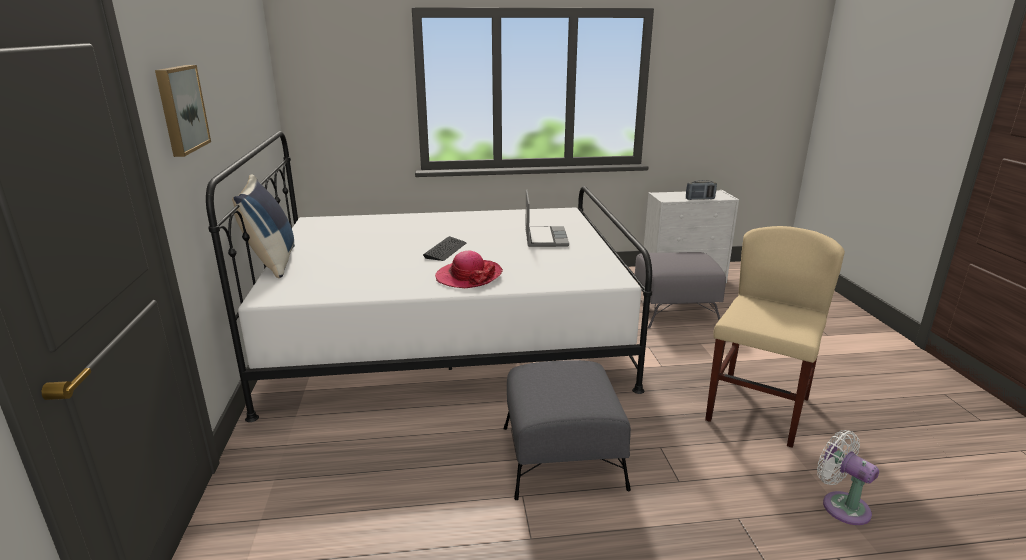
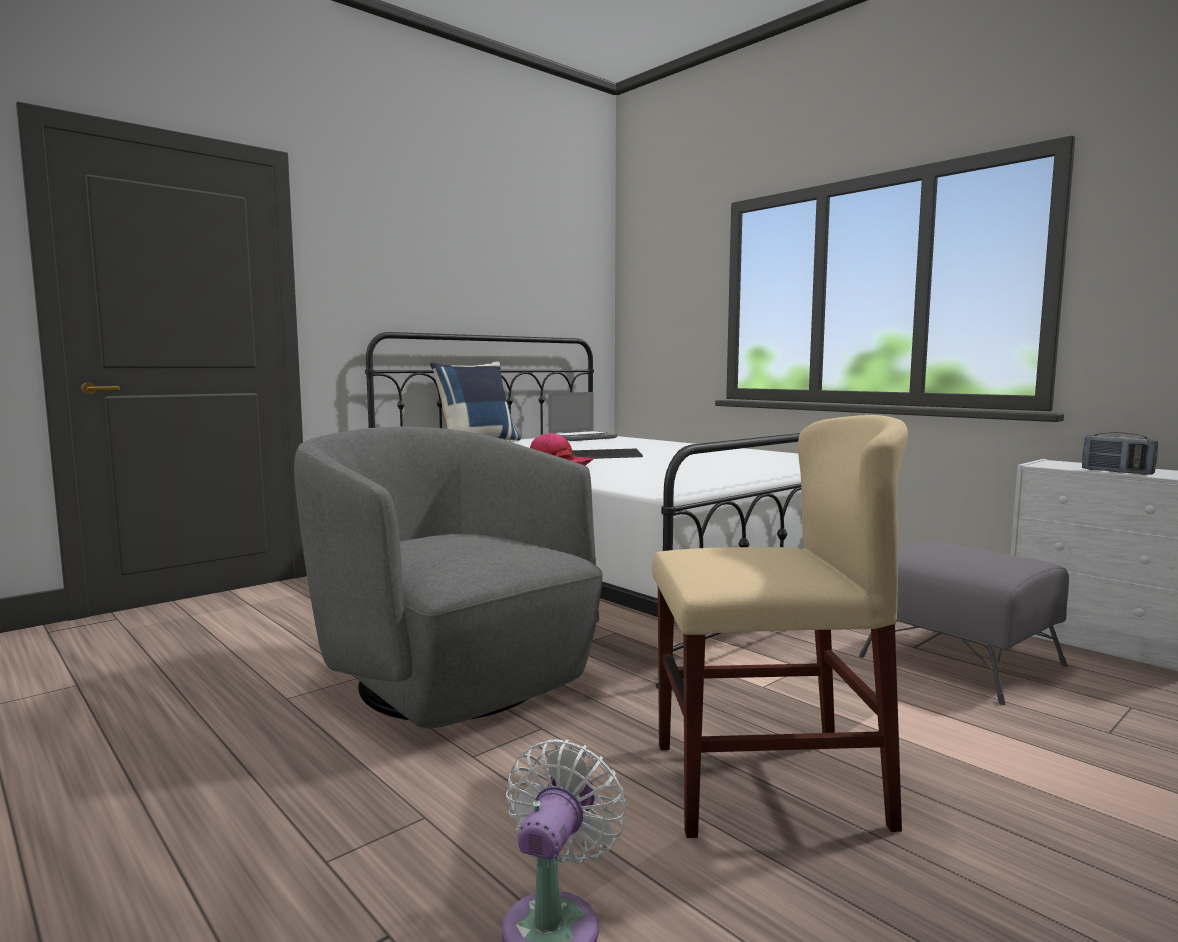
camera: 55 degrees right, 15 degrees down
picture [155,65,211,157] -> none
grey ottoman [504,360,631,500] -> grey armchair [294,427,603,729]
laptop [525,190,569,247] -> laptop moved to [548,392,617,441]

